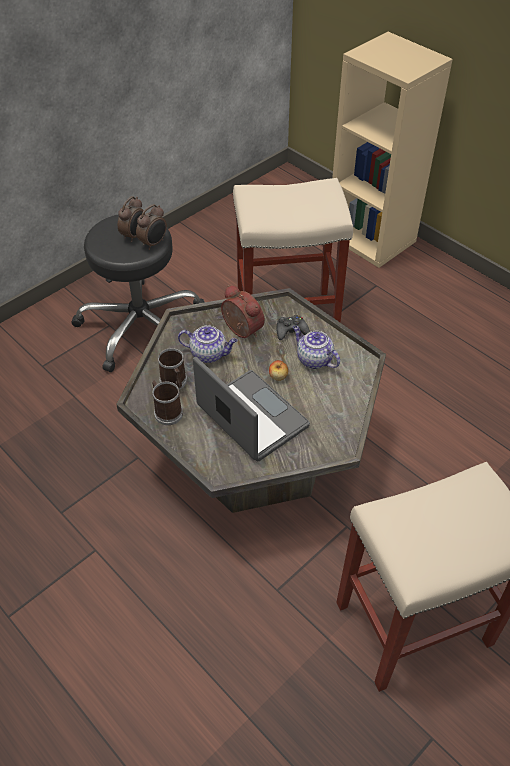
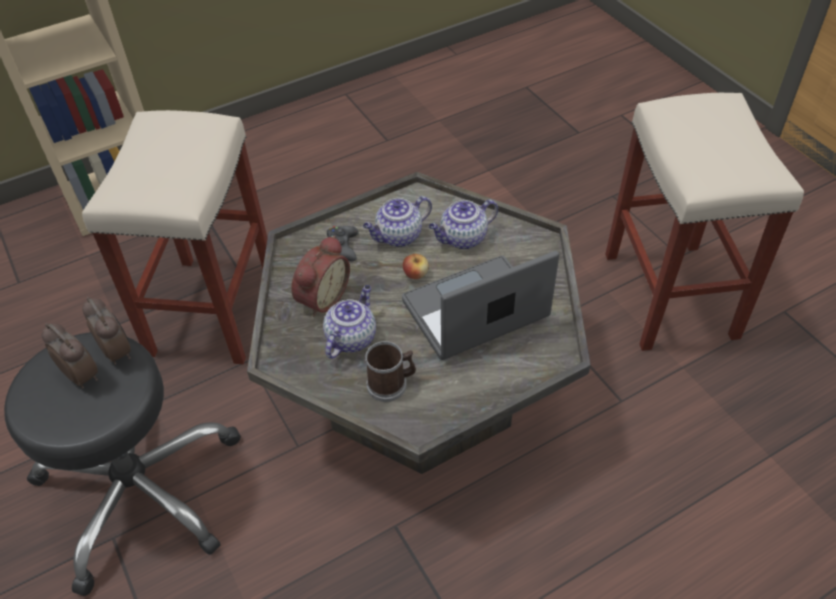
camera: 75 degrees left, 0 degrees up
mug [152,380,183,425] -> none
alarm clock [221,285,265,338] -> alarm clock turned 150 degrees clockwise [291,235,350,317]
none -> teapot [429,199,498,250]

